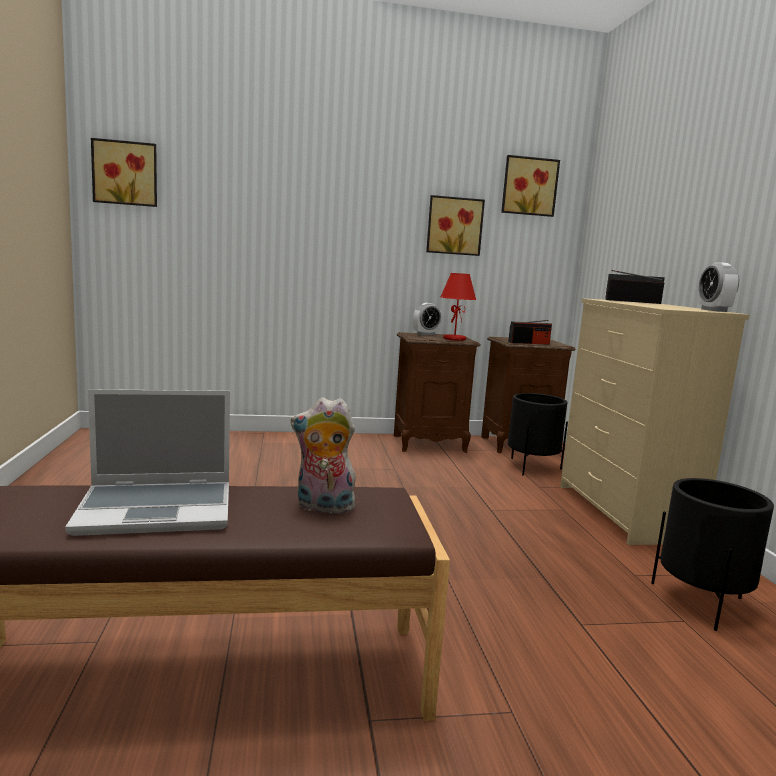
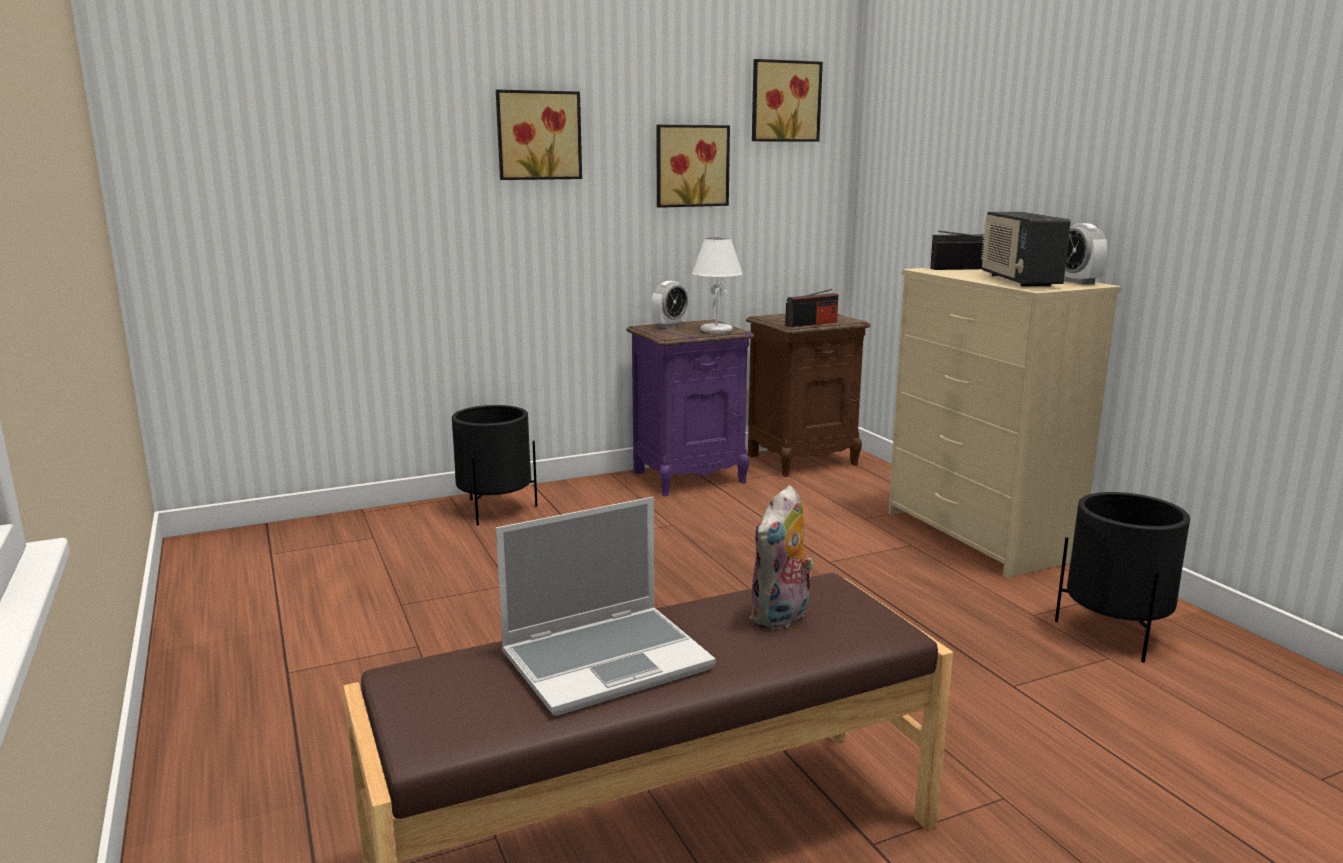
camera: 15 degrees left, 5 degrees up
picture [91,138,157,207] -> picture moved to [496,90,582,180]
plush toy [291,397,356,514] -> plush toy turned 45 degrees counterclockwise [749,485,814,630]
brown nightstand [394,332,481,453] -> purple nightstand [626,319,754,496]
red table lamp [440,273,476,341] -> white table lamp [692,237,743,333]
black planter [508,393,568,476] -> black planter moved to [452,405,537,526]
none -> radio [981,212,1071,286]

